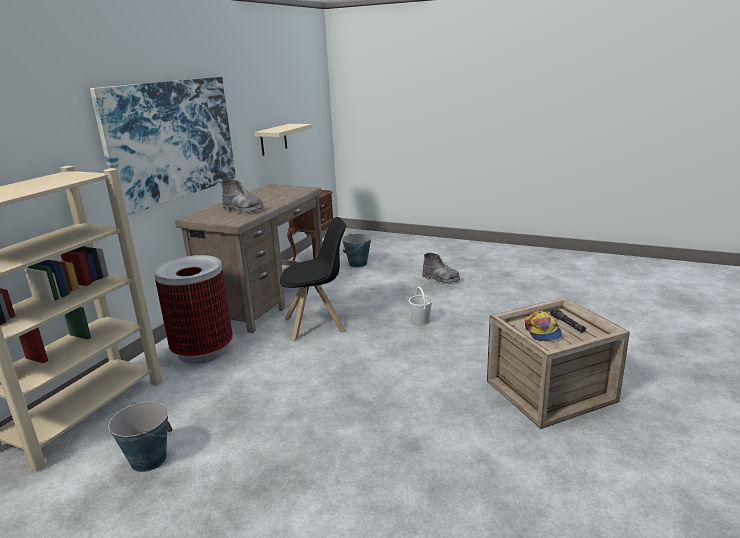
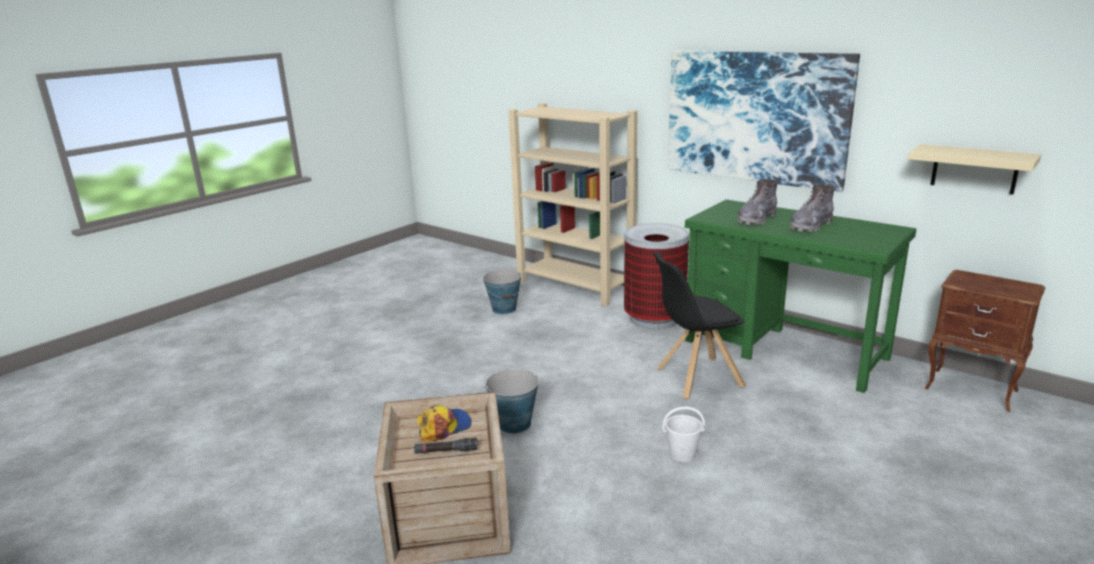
camera: 105 degrees right, 0 degrees up
brown desk [175,184,323,333] -> green desk [685,200,916,393]
black chair [280,217,346,341] -> black chair turned 75 degrees clockwise [653,252,746,399]
bucket [342,234,371,267] -> bucket moved to [485,369,539,434]
grey boot [422,253,460,284] -> grey boot moved to [790,184,835,232]
cap [525,311,562,341] -> cap turned 135 degrees clockwise [416,405,471,442]

